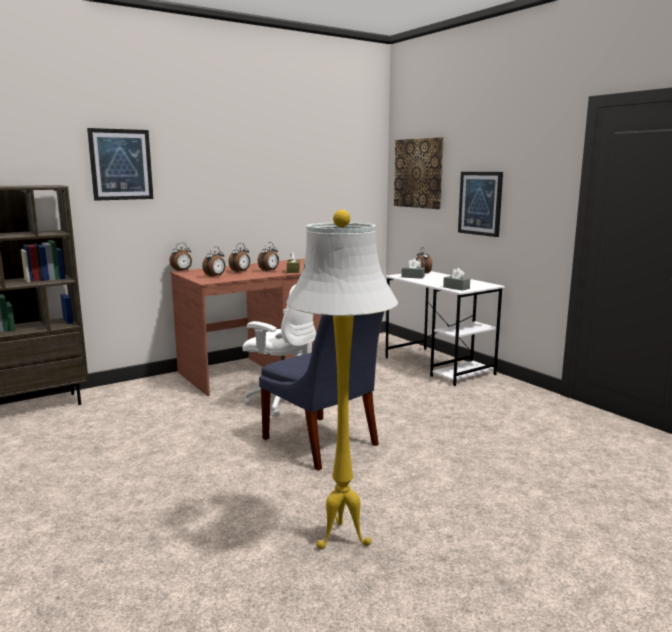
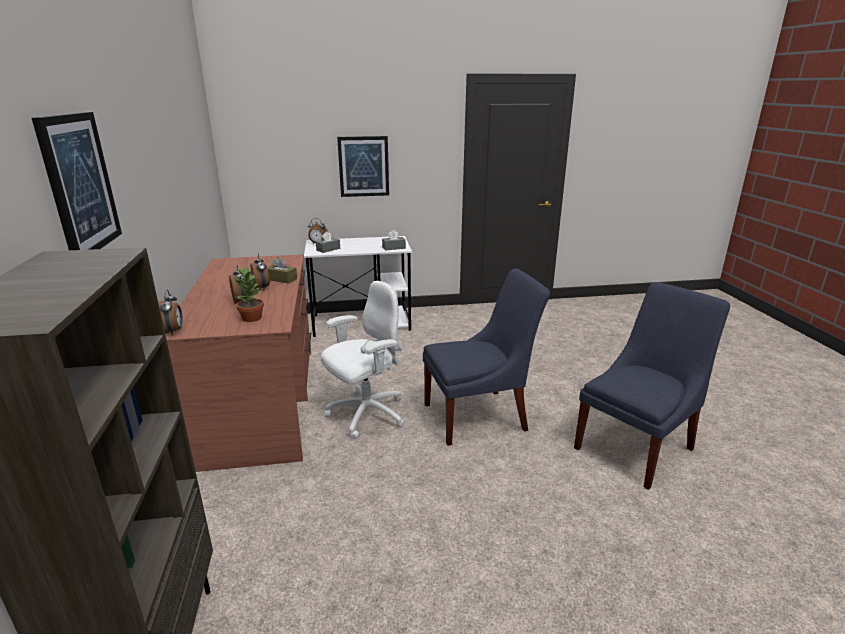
camera: 65 degrees left, 10 degrees up
alarm clock [202,247,226,278] -> potted plant [235,266,264,322]
white floor lamp [286,210,398,549] -> blue chair [574,282,730,490]
picture [394,137,444,209] -> none

